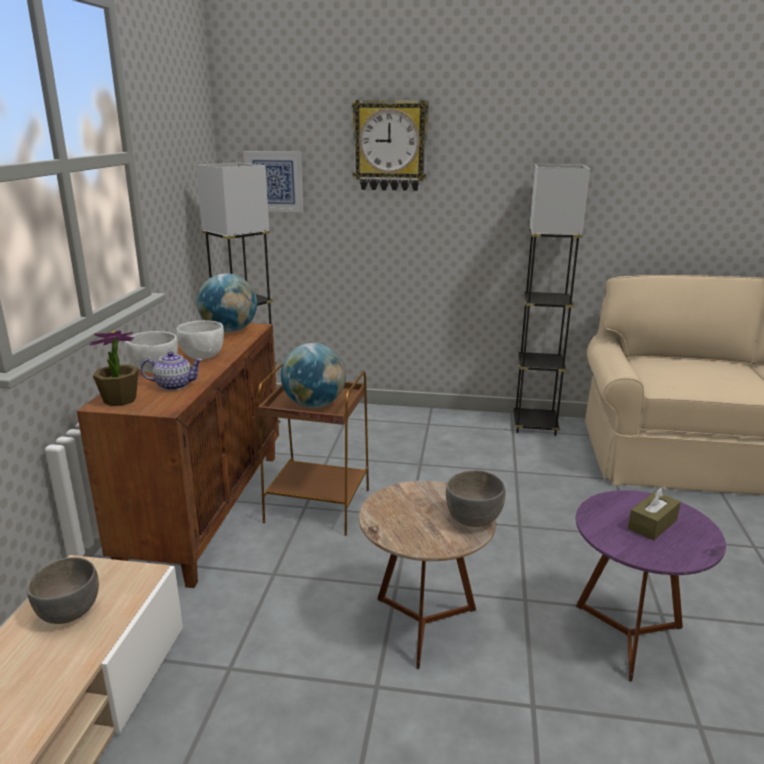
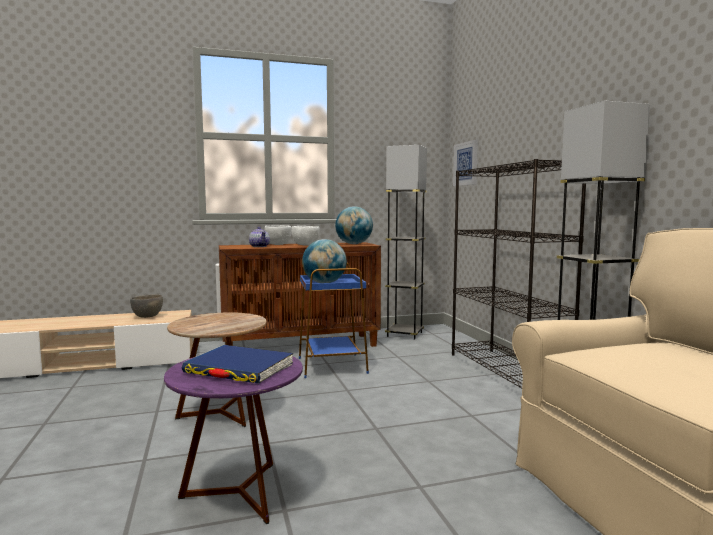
camera: 65 degrees right, 15 degrees down
potted plant [89,330,139,406] -> none
brown side table [258,364,369,536] -> blue side table [299,263,369,378]
wall clock [352,100,429,191] -> none
grey bowl [446,470,506,527] -> none
brown tissue box [628,487,681,541] -> blue book [182,345,294,384]
none -> black bookcase [452,159,586,388]

